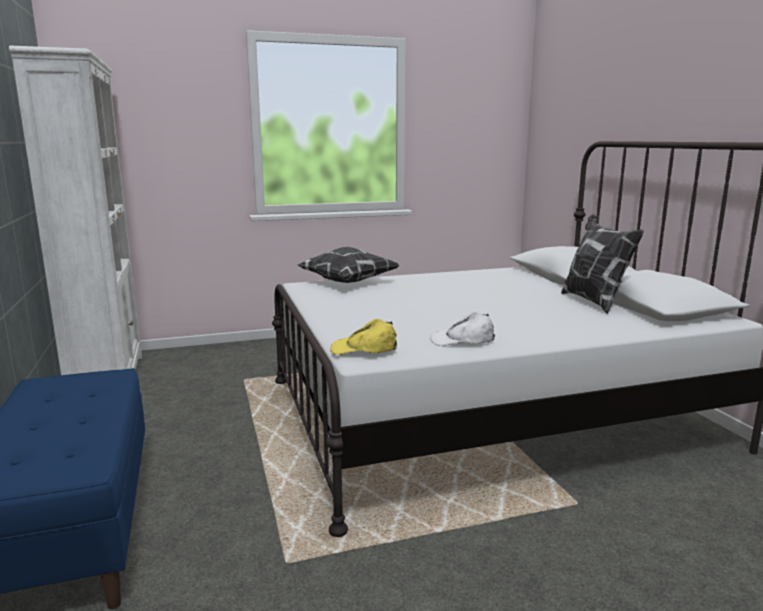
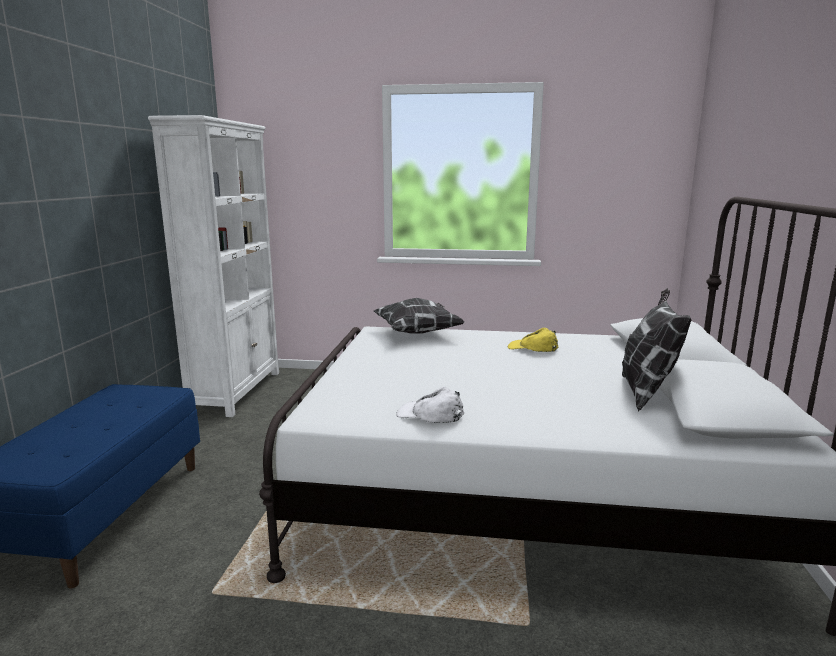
camera: 25 degrees right, 0 degrees up
yellow cap [330,319,397,355] -> yellow cap moved to [508,328,558,352]

